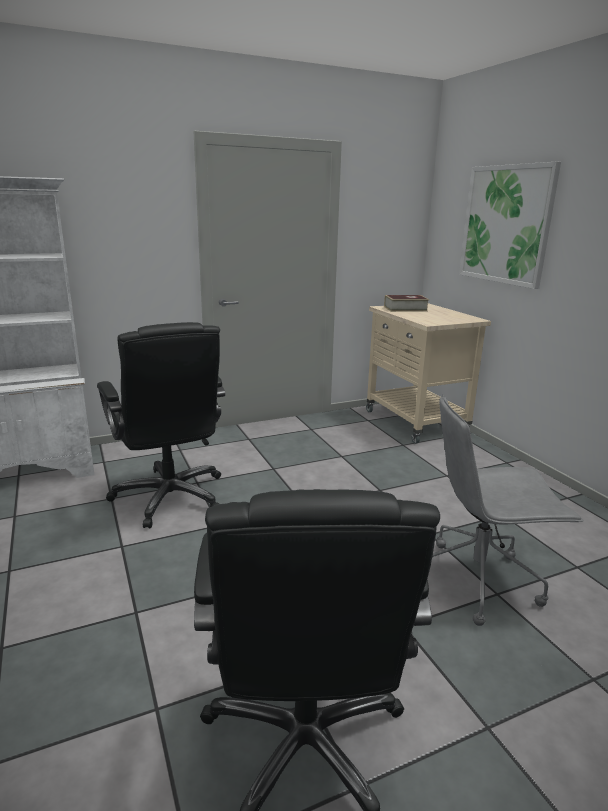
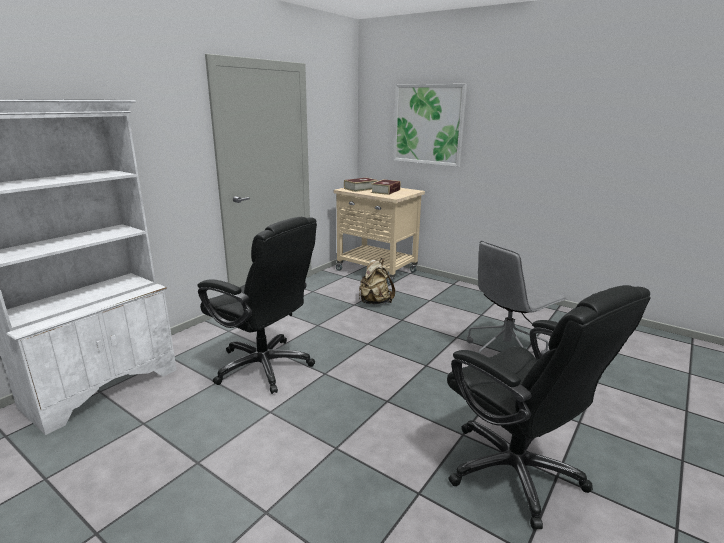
camera: 30 degrees left, 0 degrees up
none -> beige backpack [359,258,395,304]
none -> book [371,179,401,195]

